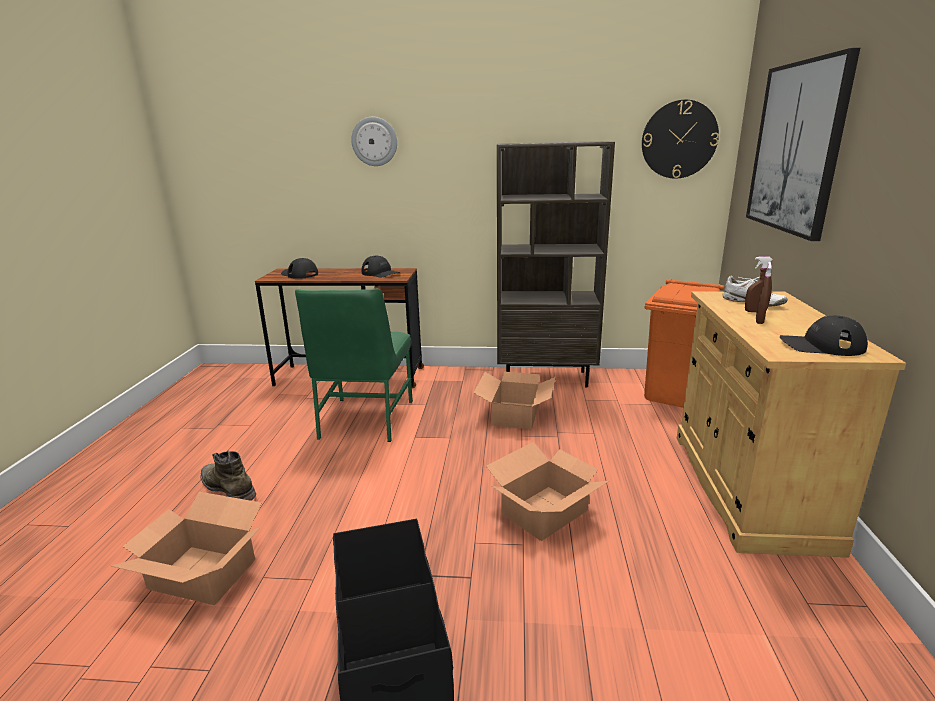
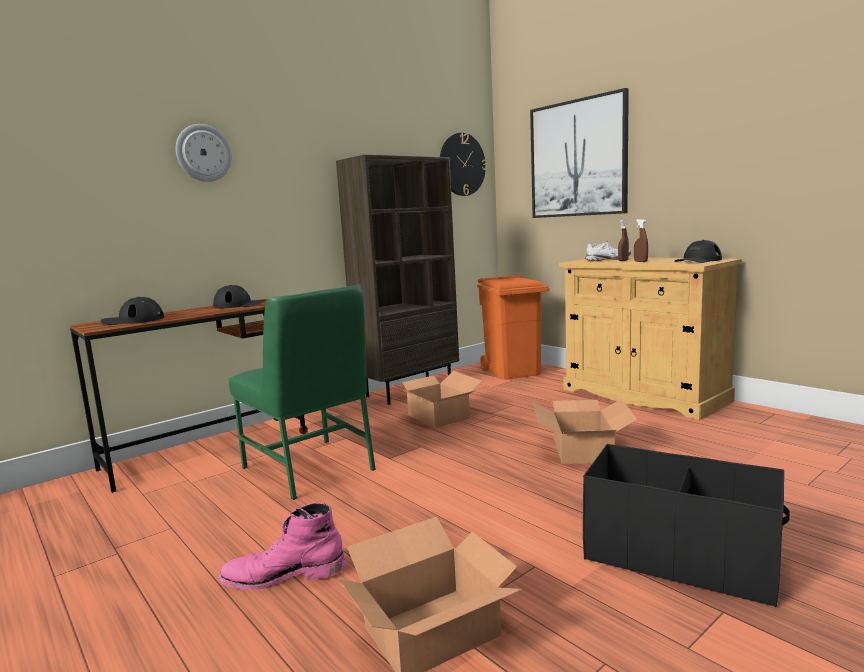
camera: 45 degrees left, 10 degrees down
green boot [200,450,256,501] -> pink boot [219,503,346,590]

